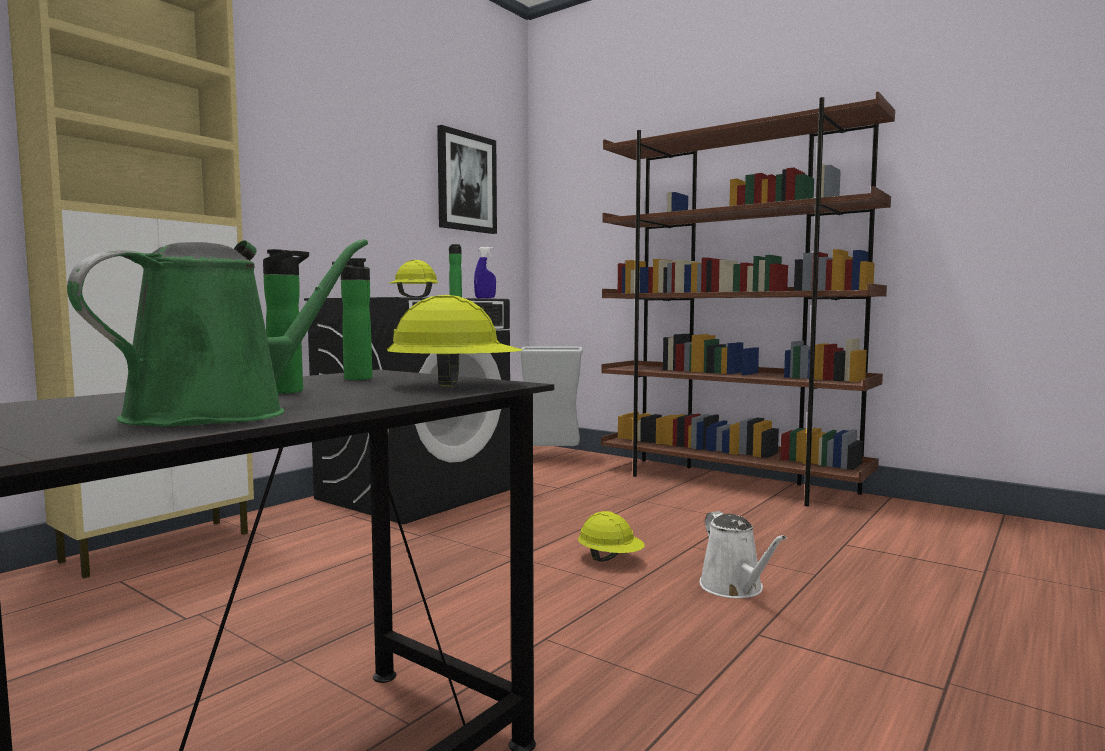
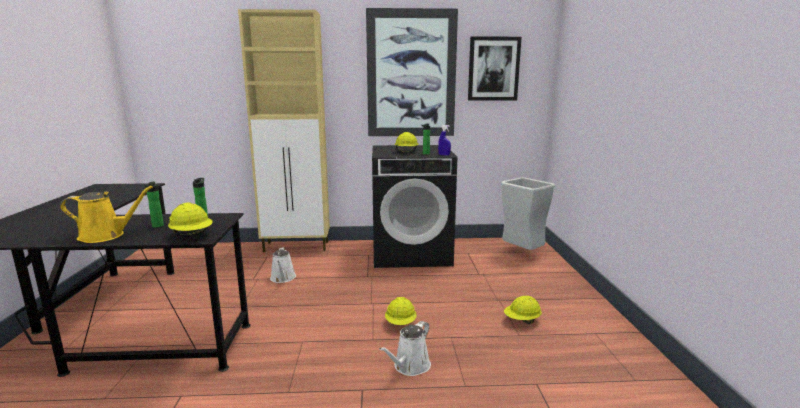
camera: 50 degrees right, 10 degrees up
green watering can [67,239,368,426] -> yellow watering can [60,186,153,243]
brown bookcase [601,92,895,506] -> none
none -> white watering can [270,247,296,283]
none -> picture [366,8,458,136]
none -> yellow hard hat [504,296,542,324]

